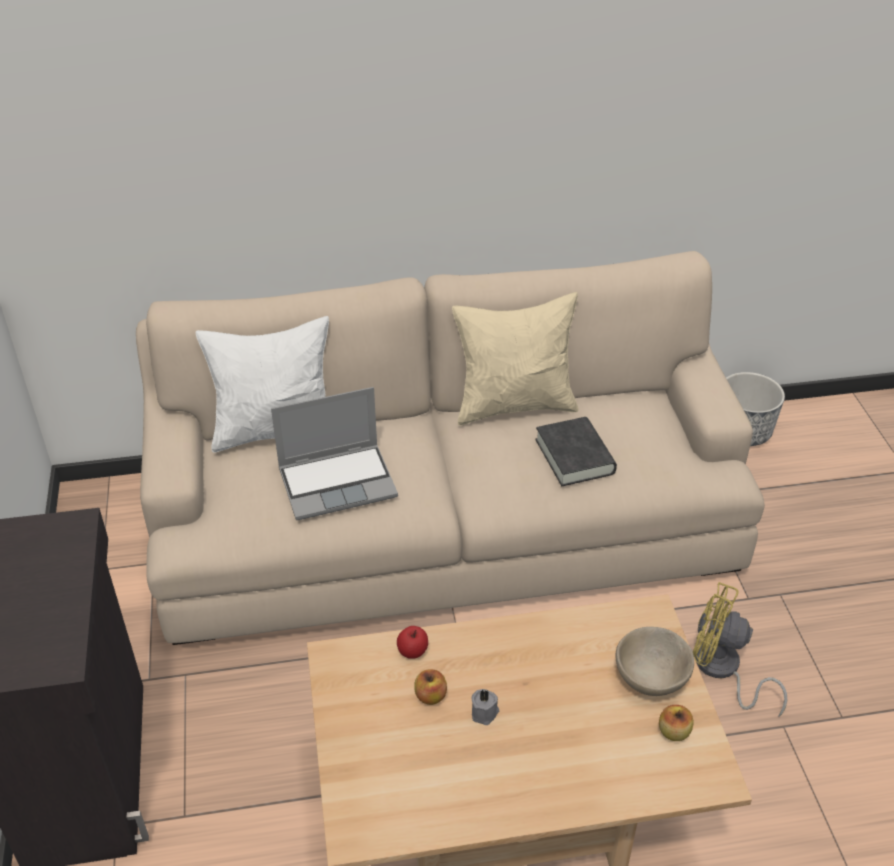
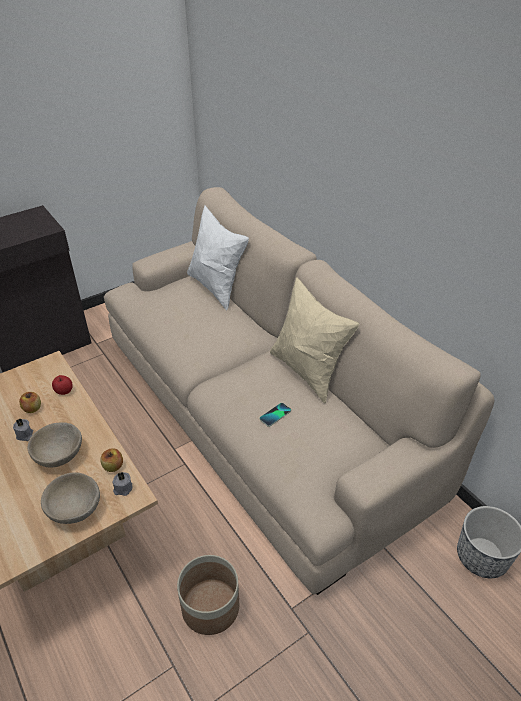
camera: 65 degrees right, 0 degrees up
laptop [271,387,398,520] -> none
black book [535,417,617,486] -> phone [260,403,291,427]
apple [659,705,694,741] -> apple moved to [100,448,123,472]
yellow fan [693,582,787,716] -> planter [177,555,239,635]
none -> beige bowl [28,422,82,468]
none -> grey candle [112,472,132,496]

